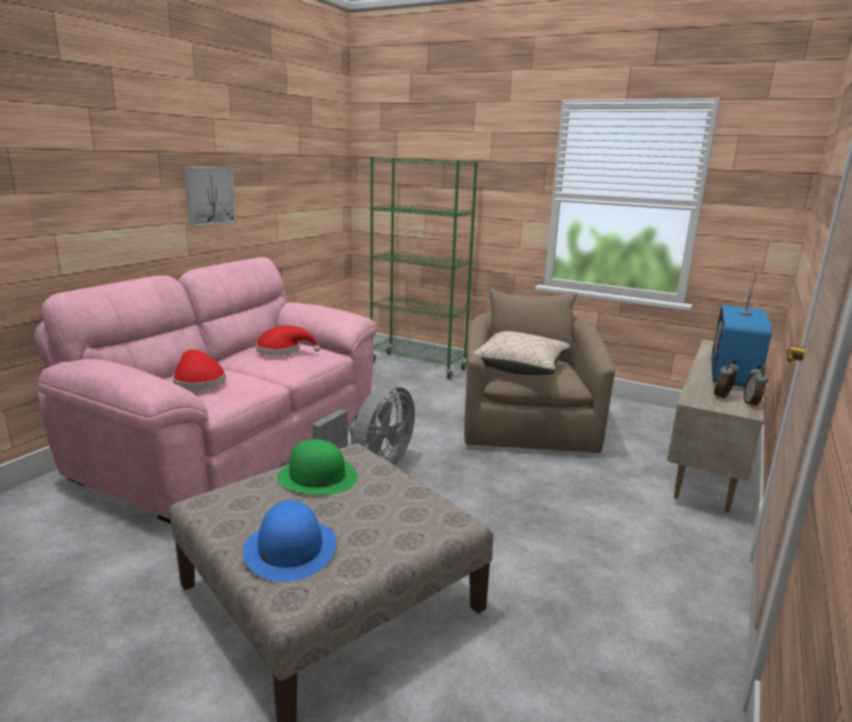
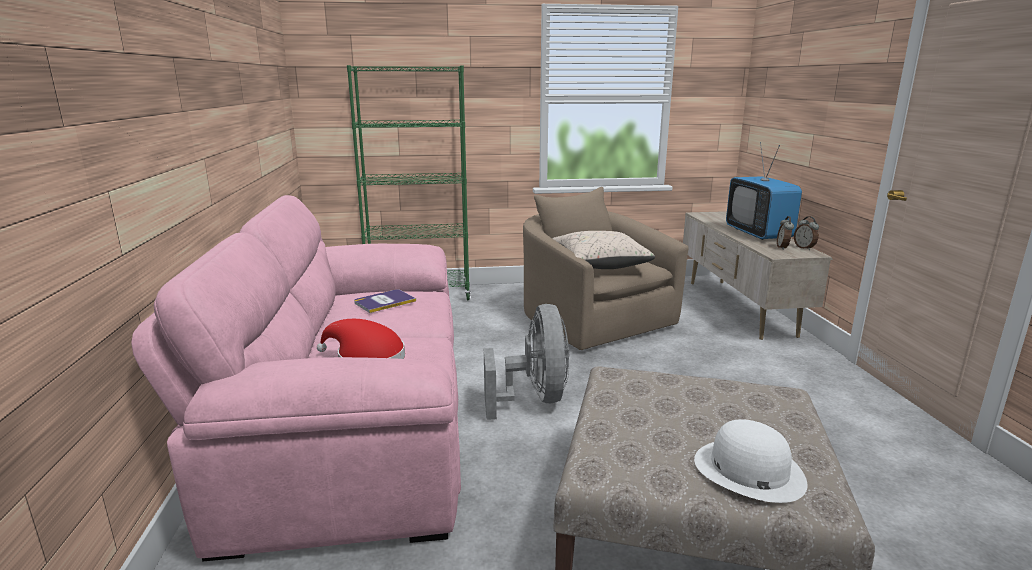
camera: 35 degrees left, 0 degrees up
picture [184,167,236,227] -> none
blue hat [243,500,337,582] -> white hat [694,419,808,503]
red hat [256,325,320,356] -> book [354,289,416,313]
green hat [277,439,357,495] -> none

